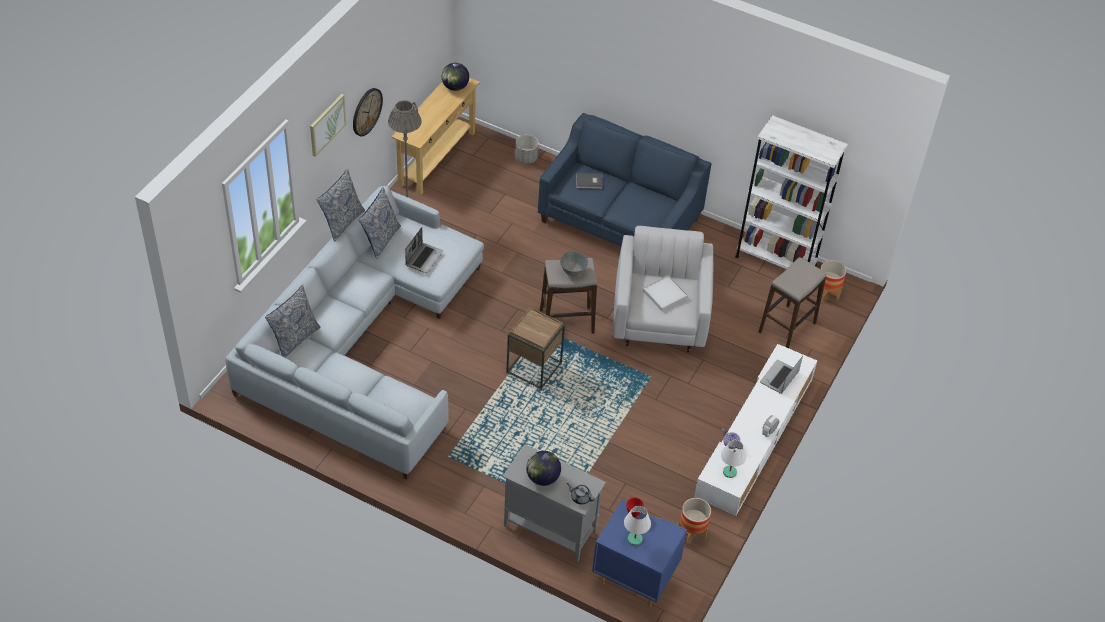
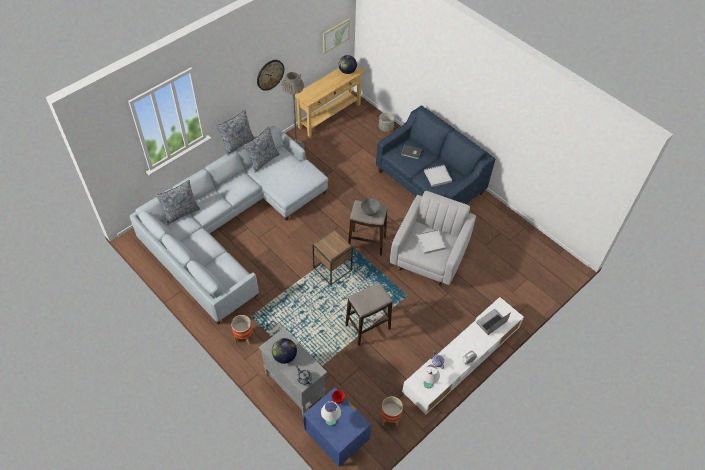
camera: 20 degrees right, 5 degrees up
picture [310,94,346,157] -> picture moved to [323,19,350,54]
laptop [405,227,443,273] -> none
white bookcase [735,115,848,269] -> none
stool [759,257,827,348] -> stool moved to [345,282,392,346]
planter [816,260,846,302] -> planter moved to [231,315,253,344]
none -> white tray [424,165,452,187]

